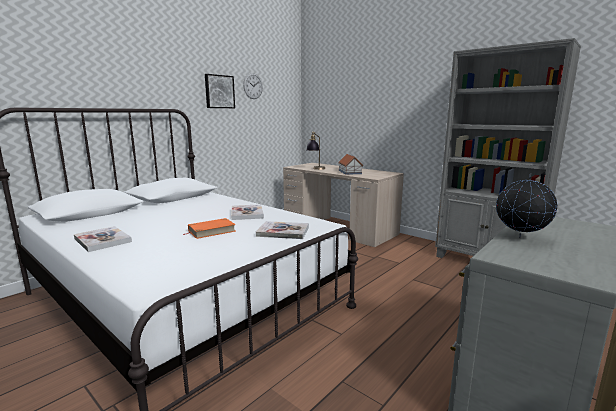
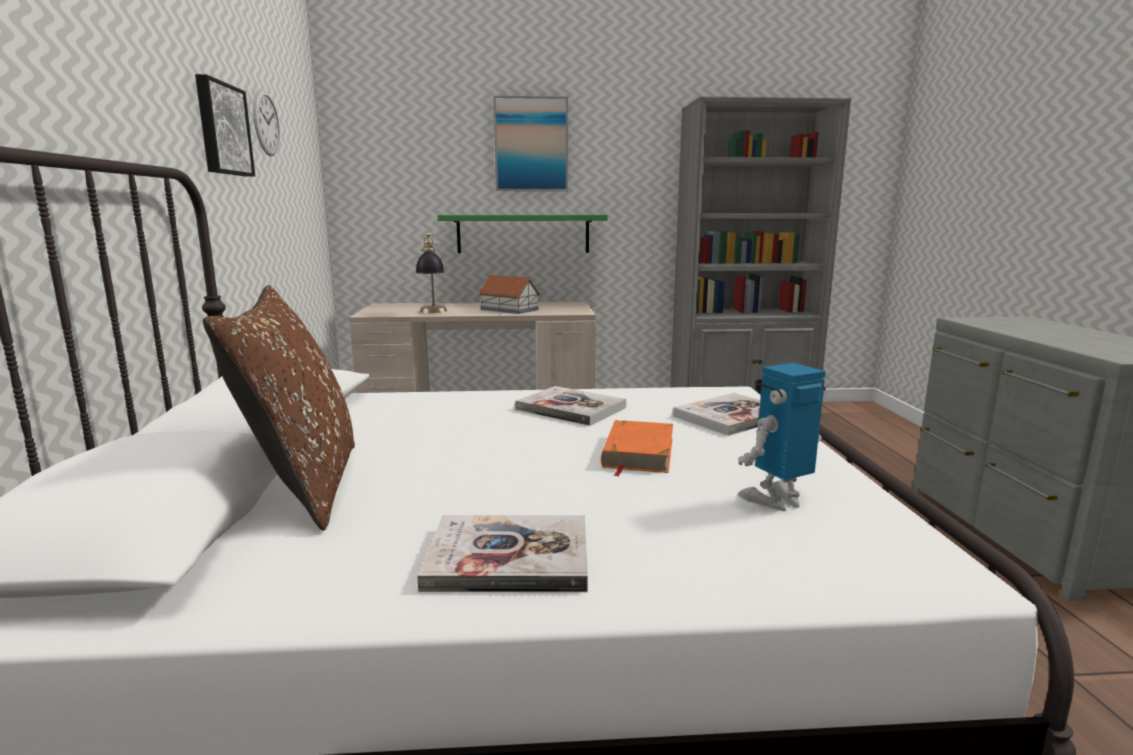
camera: 45 degrees left, 0 degrees up
globe [496,174,557,238] -> none
none -> brown pillow [203,285,355,531]
none -> green shelf [437,215,607,253]
none -> picture [494,96,568,191]
none -> toy robot [738,363,826,511]

